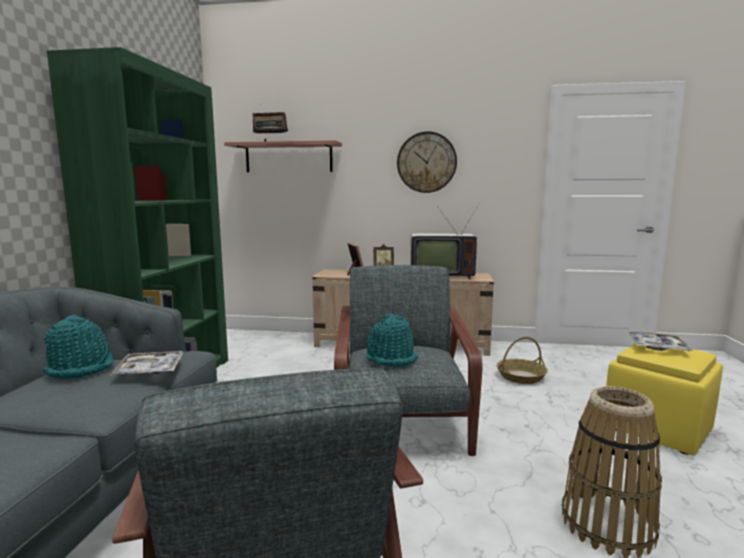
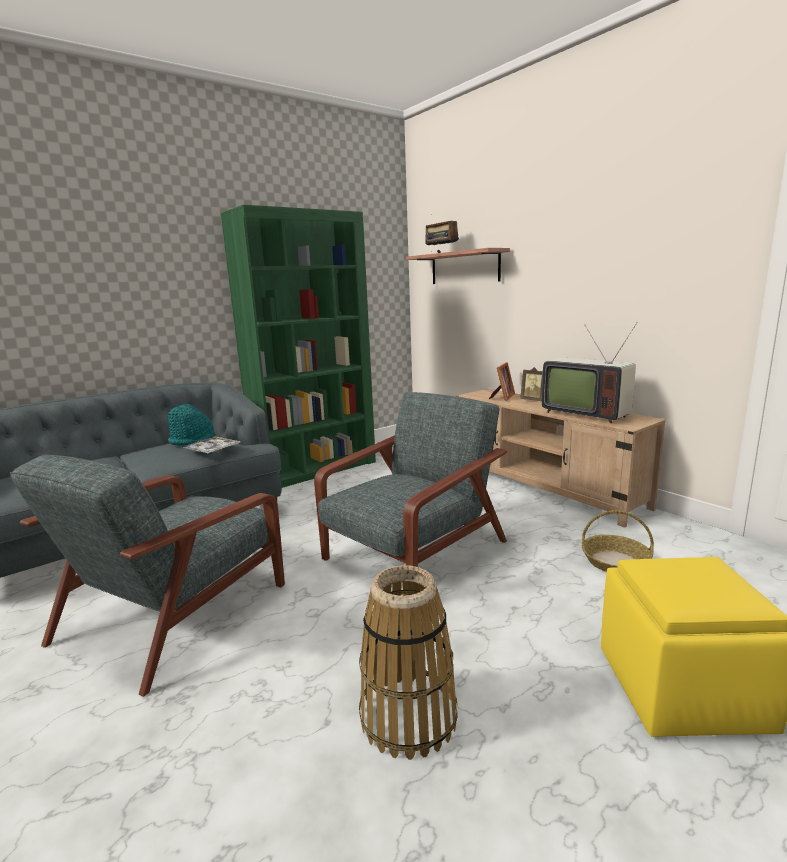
camera: 45 degrees right, 5 degrees up
turquoise hat [367,313,418,367] -> none
wall clock [397,131,457,193] -> none
tray [629,332,692,351] -> none

